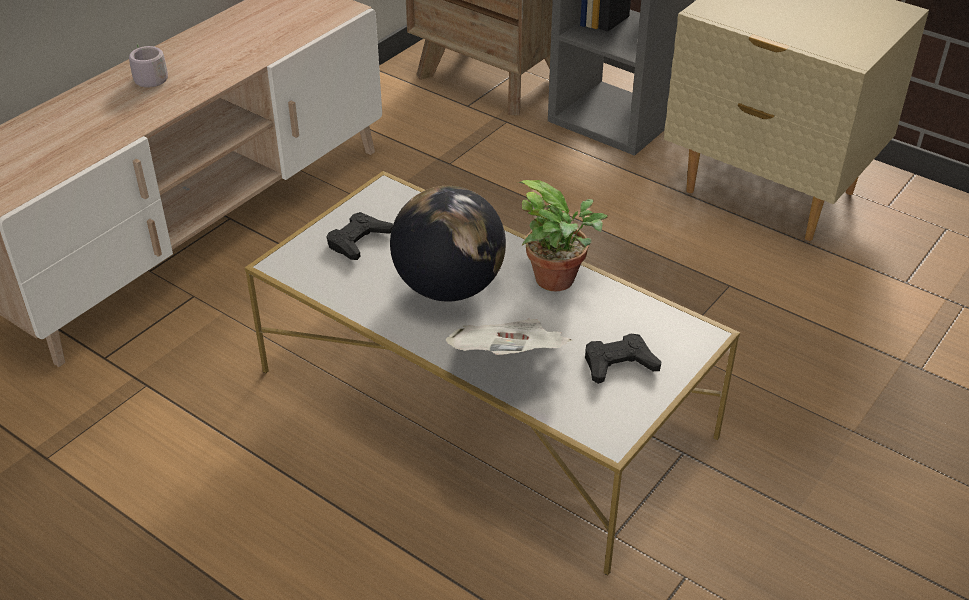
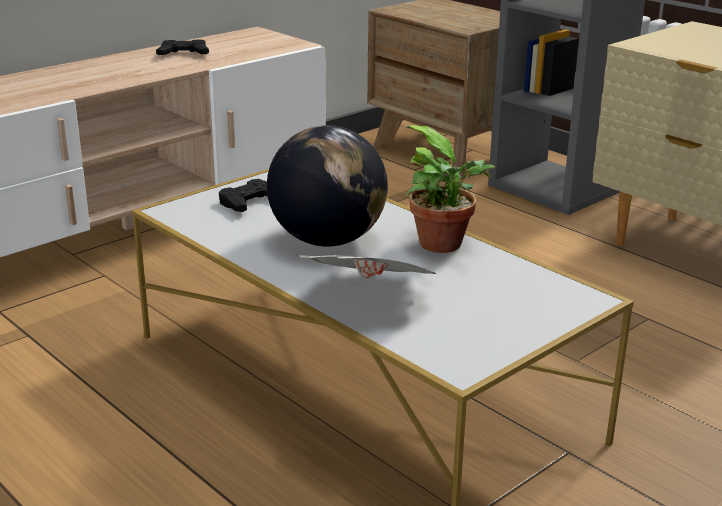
camera: 10 degrees right, 15 degrees down
grey mug [129,44,168,95] -> none
black game controller [585,334,661,384] -> black game controller moved to [156,39,209,55]

